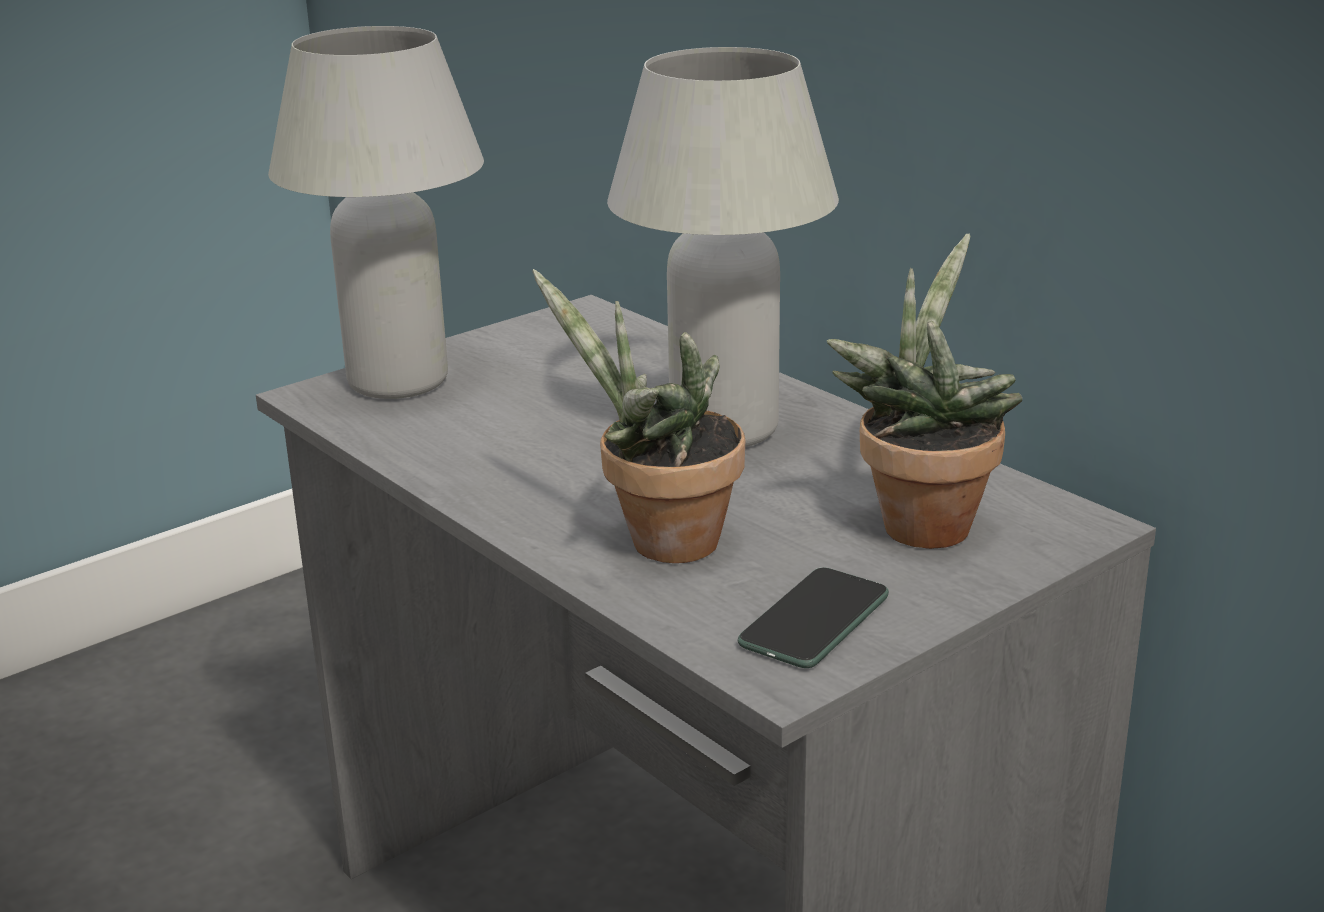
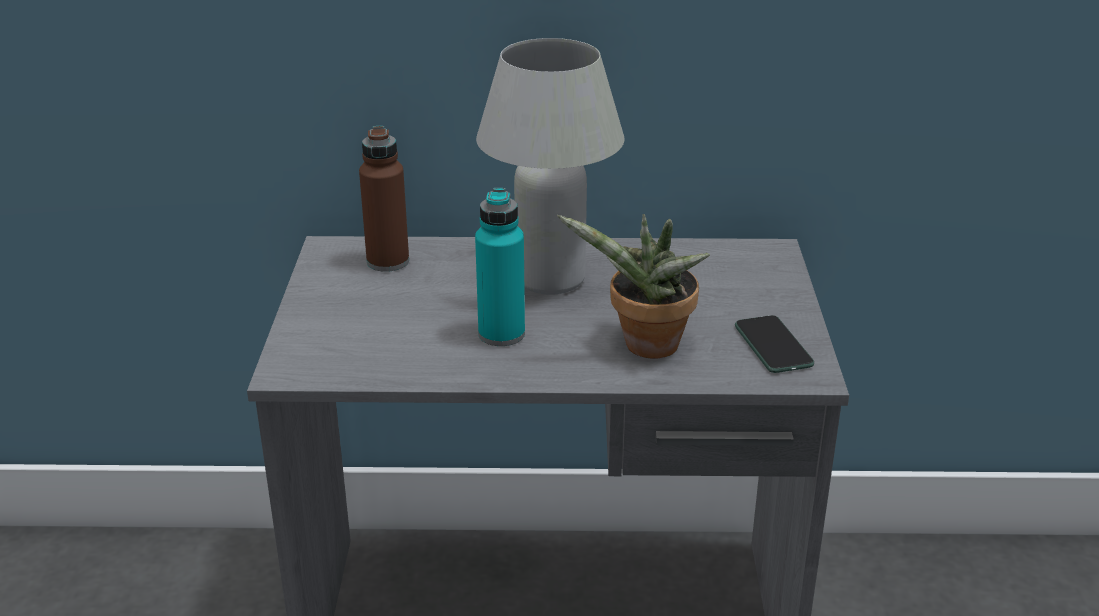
camera: 50 degrees left, 5 degrees up
white table lamp [268,26,484,399] -> none
potted plant [827,234,1022,549] -> none
none -> brown bottle [359,126,409,272]
none -> turquoise bottle [475,188,525,346]

